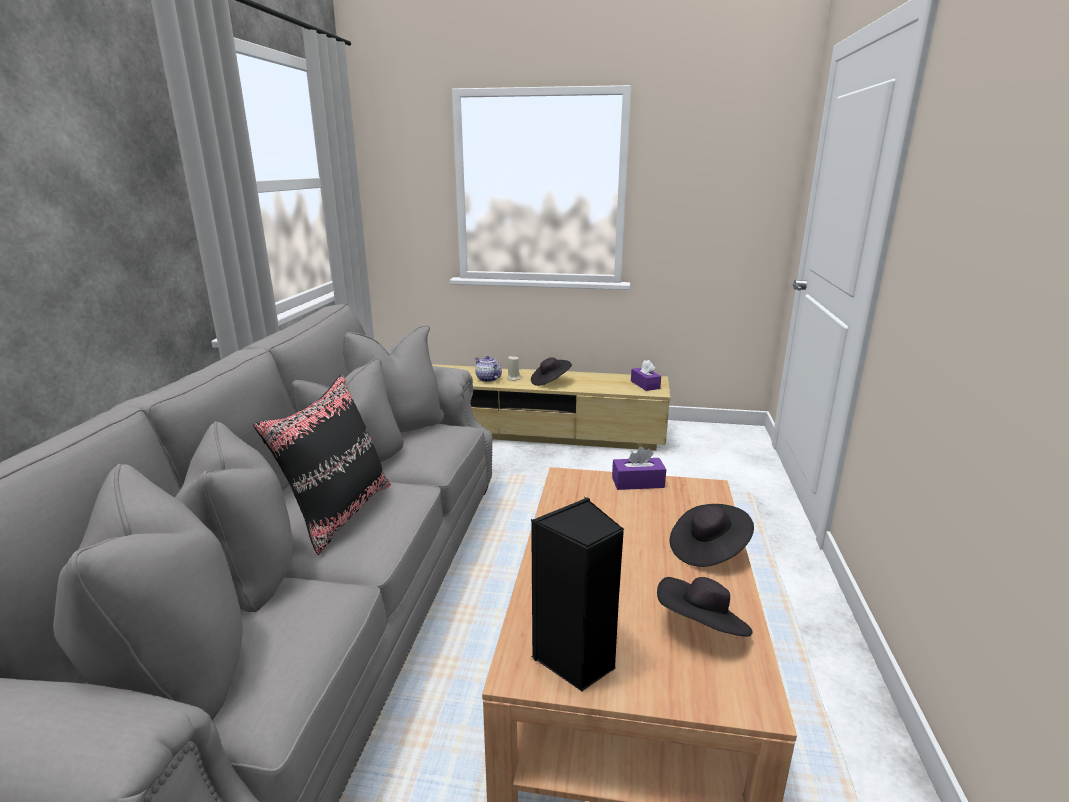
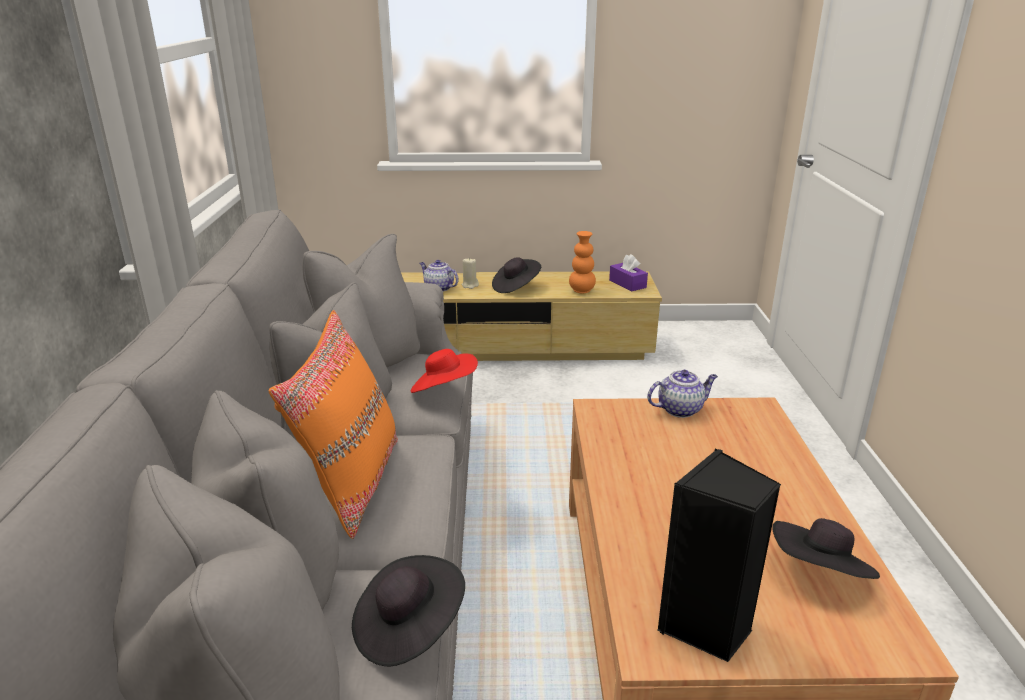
camera: 10 degrees left, 5 degrees up
black pillow [253,374,391,555] -> orange pillow [268,311,398,539]
purple tissue box [612,446,666,490] -> teapot [647,370,718,418]
black hat [670,504,754,567] -> black hat moved to [352,555,465,666]
none -> red hat [411,349,478,393]
none -> orange vase [569,231,596,293]

